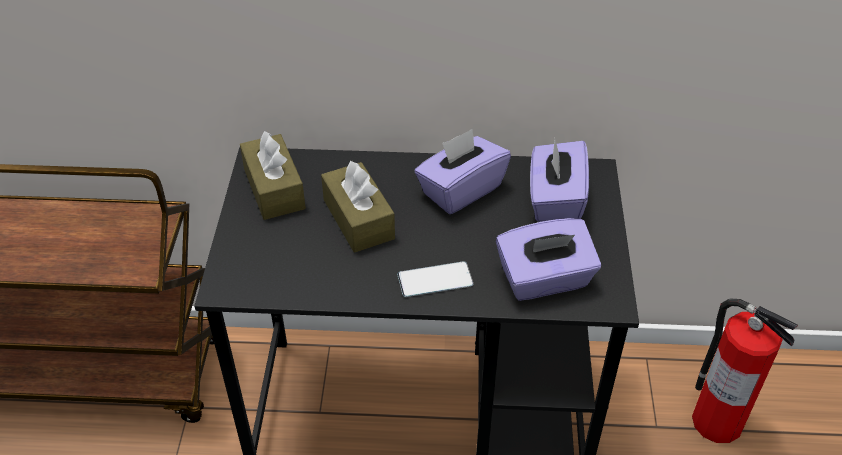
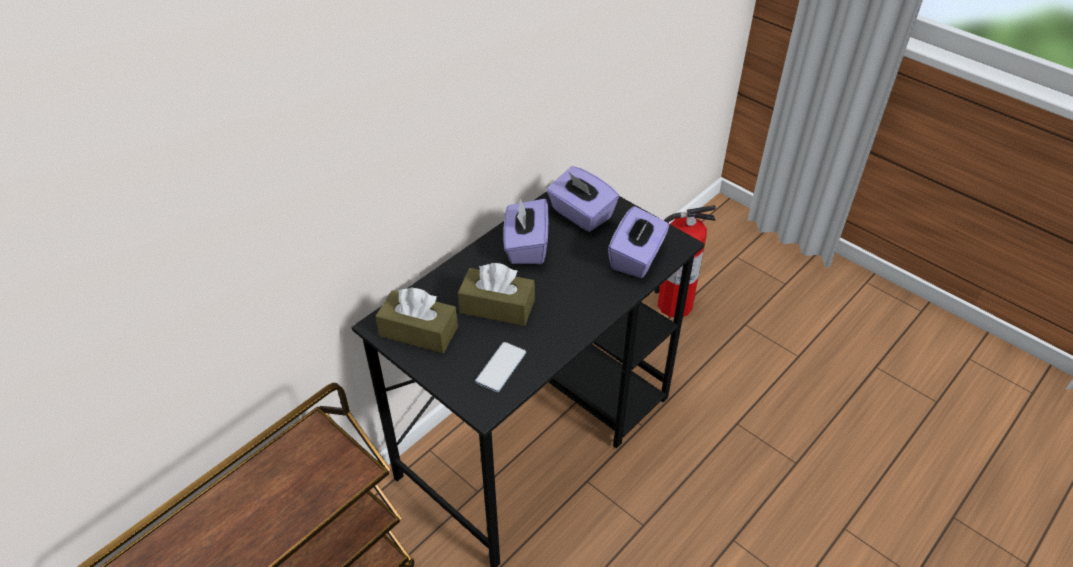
camera: 50 degrees left, 0 degrees up
phone [397,261,474,297] -> phone moved to [475,342,526,392]

